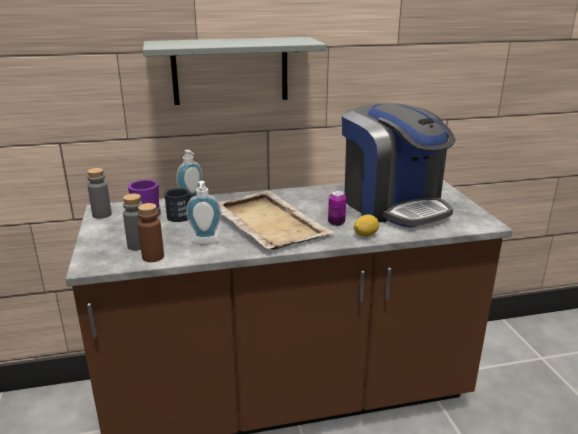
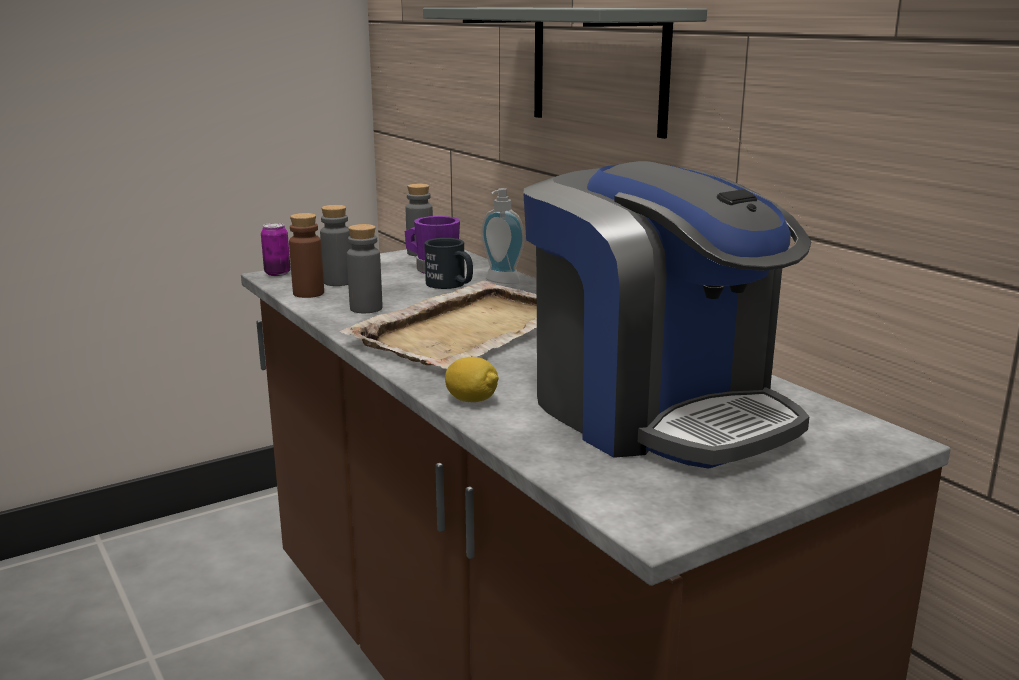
camera: 70 degrees right, 5 degrees down
soap dispenser [186,181,221,245] -> grey bottle [347,224,382,313]
can [328,190,346,226] -> can moved to [261,223,291,276]
coffee machine [342,103,456,228] -> coffee machine turned 75 degrees counterclockwise [523,161,811,469]

